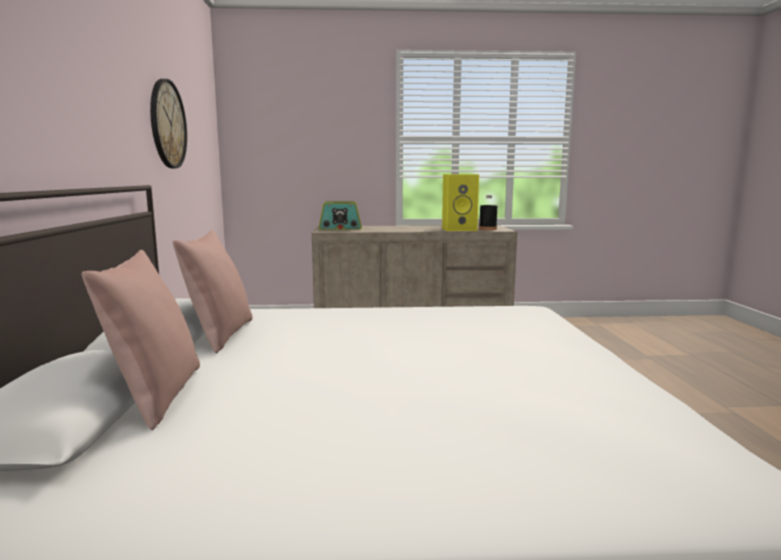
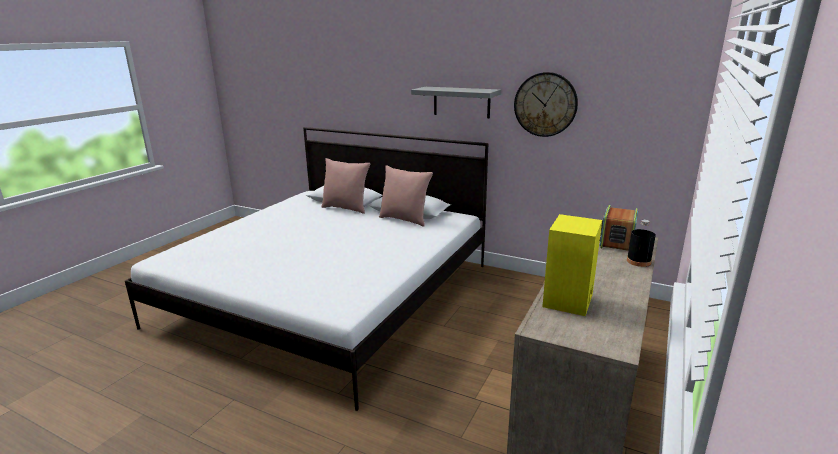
camera: 120 degrees right, 10 degrees up
black bottle [479,195,497,230] -> black bottle moved to [627,220,656,267]
none -> grey shelf [411,87,501,118]

